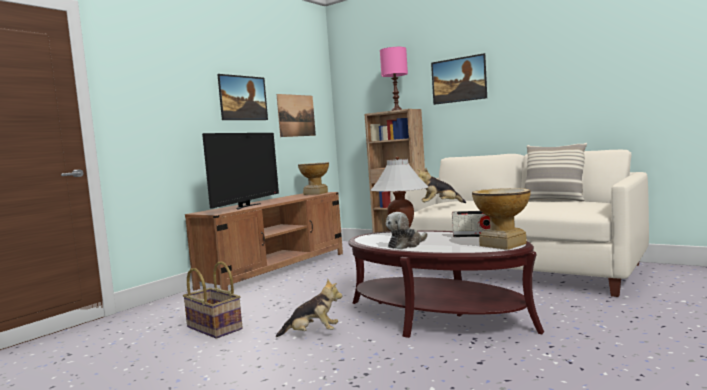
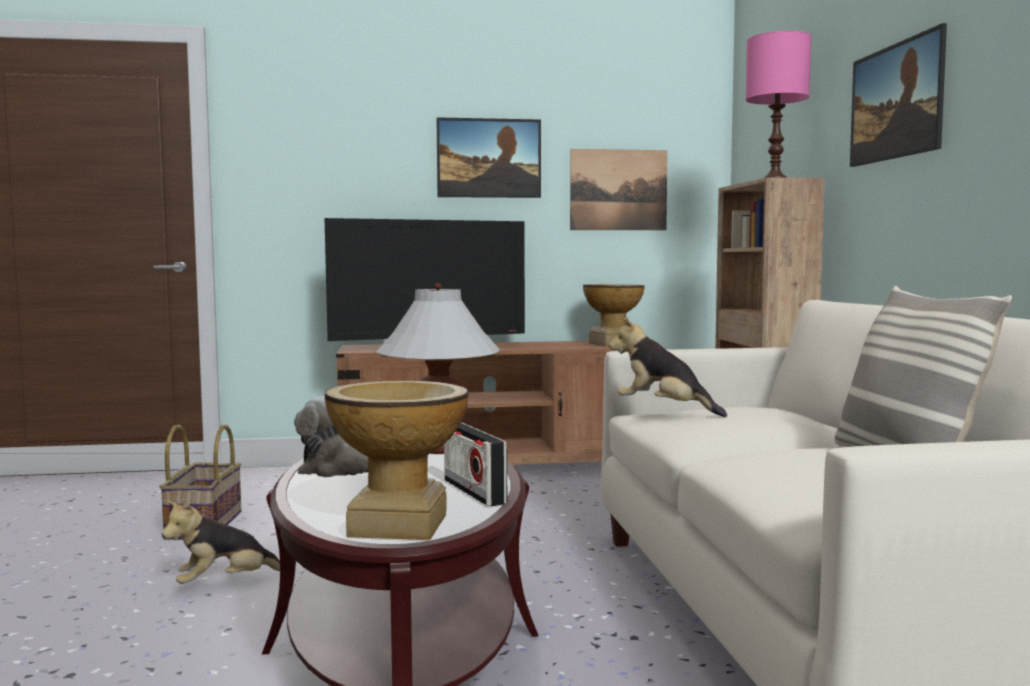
camera: 45 degrees right, 0 degrees up
plush toy [276,279,342,337] -> plush toy turned 105 degrees clockwise [162,501,280,584]

